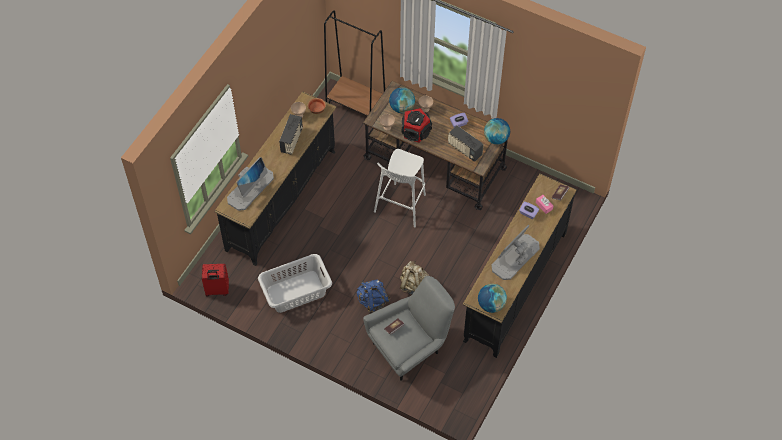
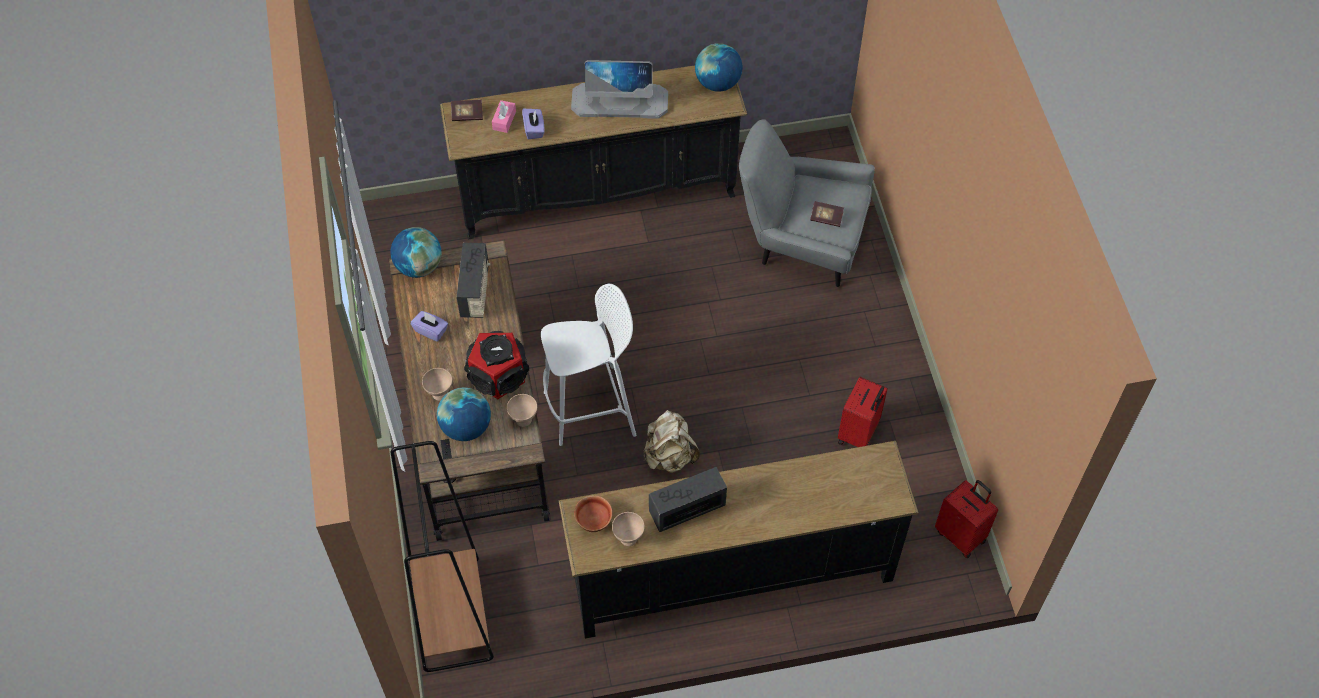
camera: 130 degrees left, 0 degrees up
monitor [227,157,274,211] -> none
grey laundry basket [258,254,332,313] -> red suitcase [838,377,888,447]
blue backpack [357,279,390,312] -> none
beige backpack [400,261,429,295] -> beige backpack moved to [643,410,700,473]

